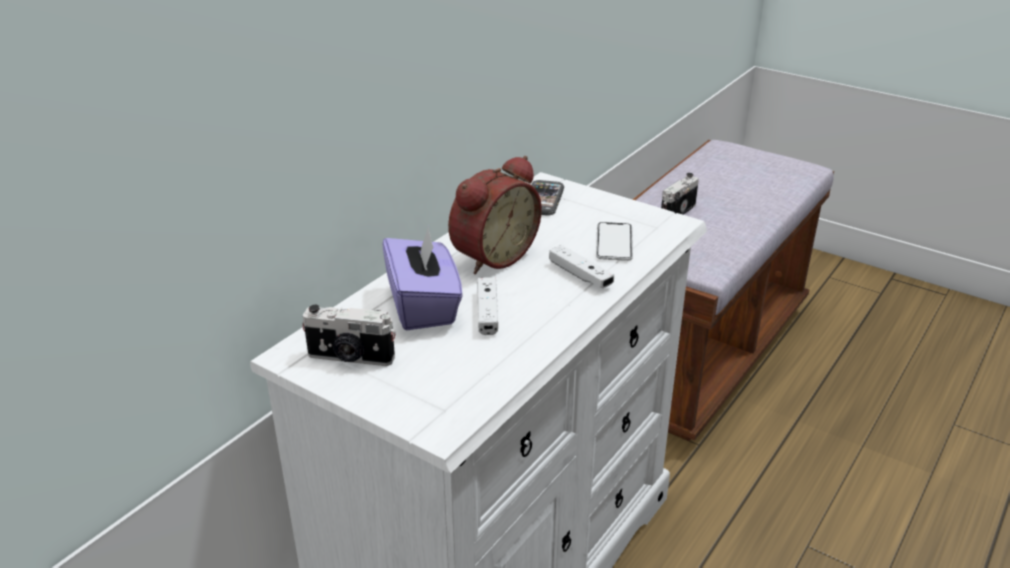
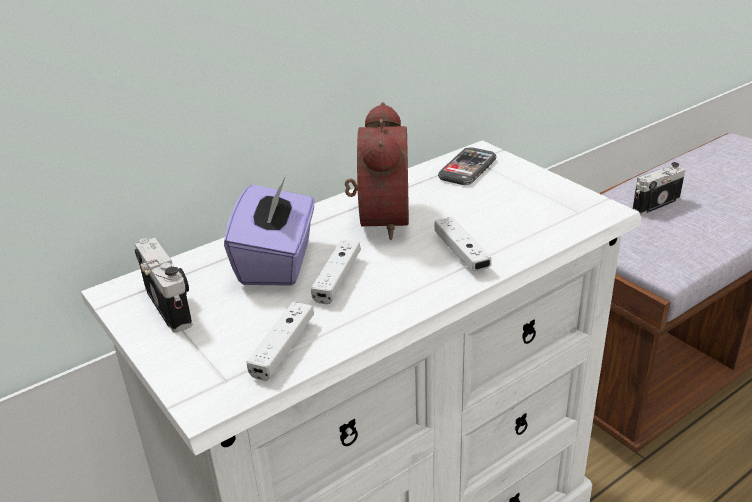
camera: 20 degrees right, 0 degrees up
camera [302,305,395,366] -> camera turned 150 degrees counterclockwise [135,238,192,333]
alarm clock [448,156,542,274] -> alarm clock turned 60 degrees counterclockwise [345,102,409,240]
phone [596,222,633,261] -> none
none -> white game controller [247,302,314,381]

